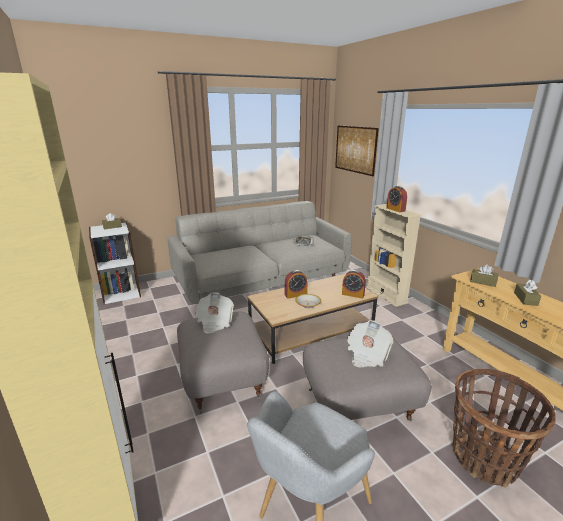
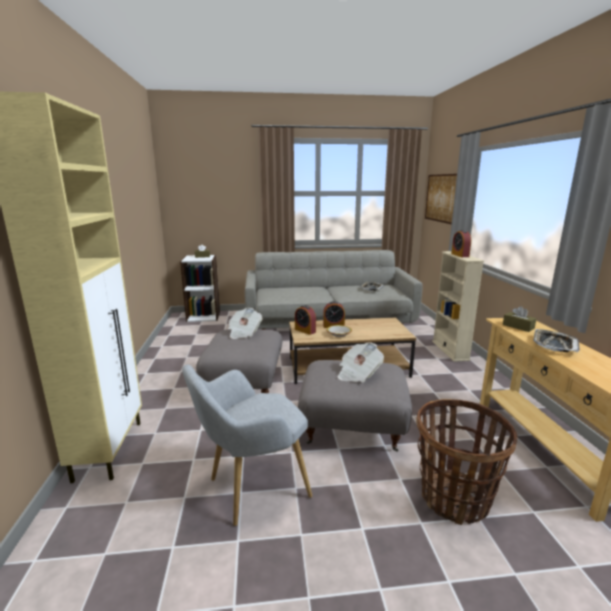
camera: 20 degrees right, 5 degrees down
alarm clock [342,270,366,299] -> alarm clock moved to [295,305,316,335]
brown tissue box [514,280,541,306] -> tray [533,329,580,352]

